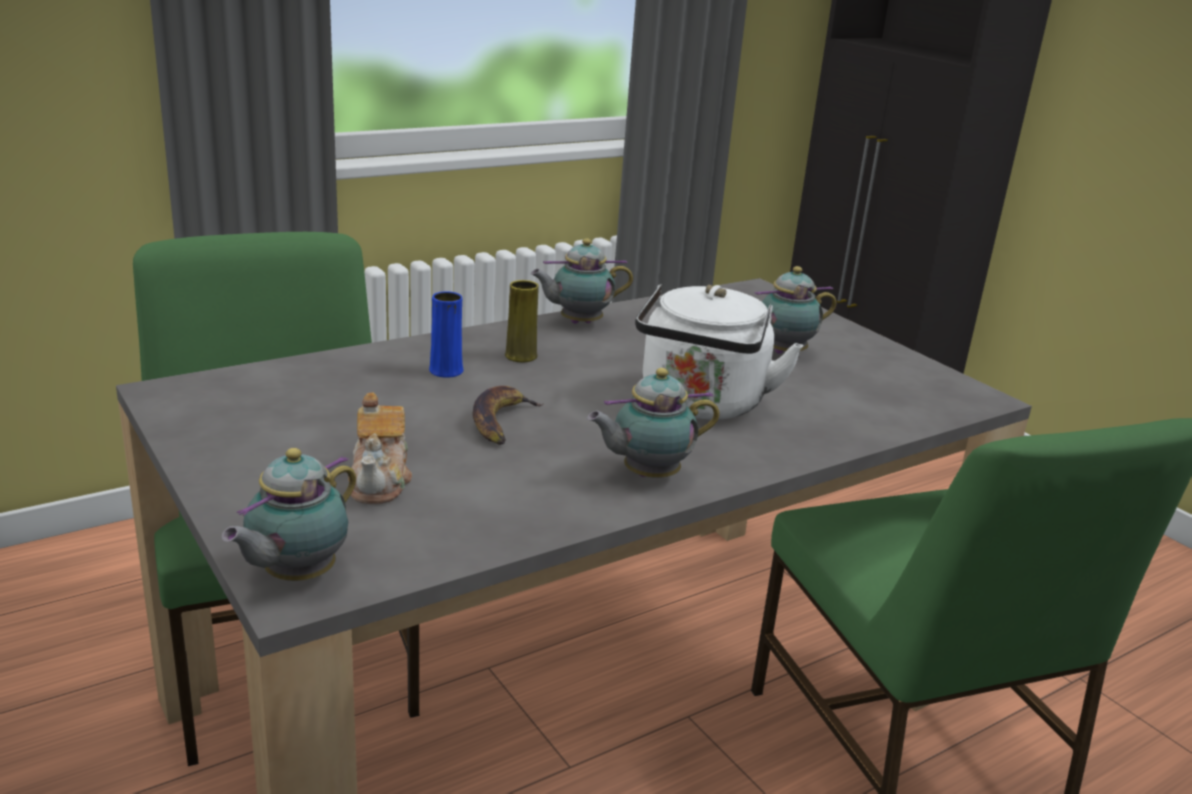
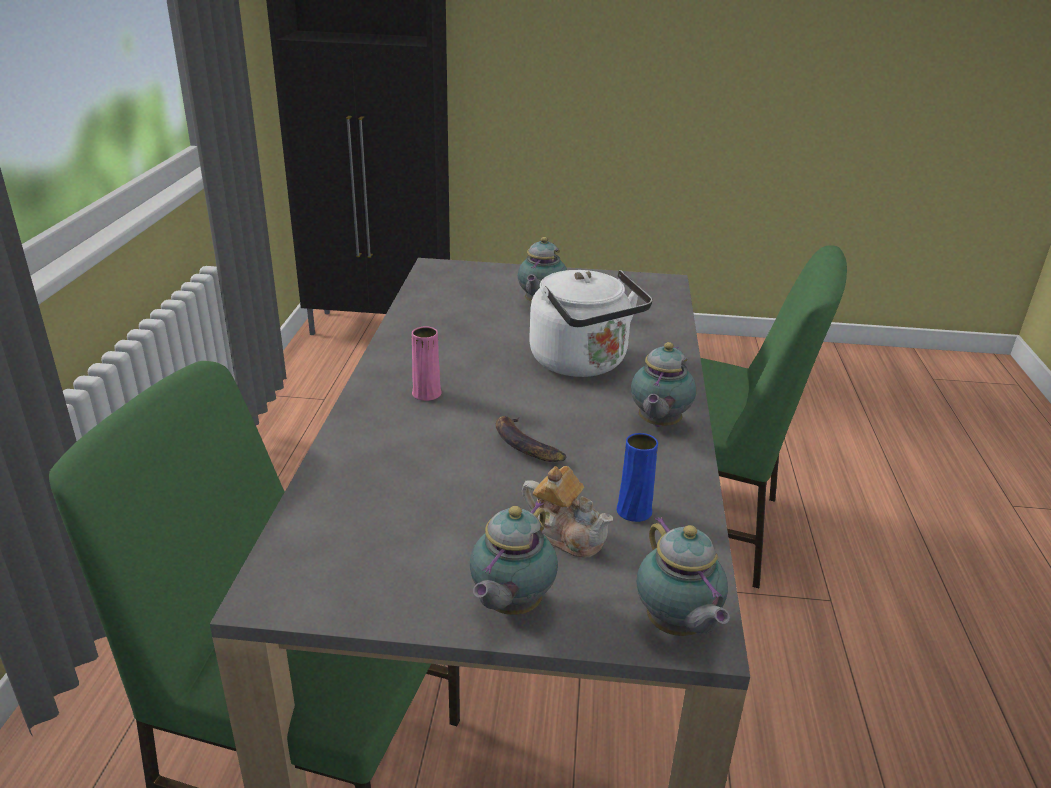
camera: 50 degrees left, 5 degrees up
blue vase [429,291,464,378] -> blue vase moved to [617,433,658,522]
yellow vase [505,280,539,362] -> pink vase [412,327,442,401]
teapot [530,238,633,324] -> teapot moved to [470,501,558,615]

